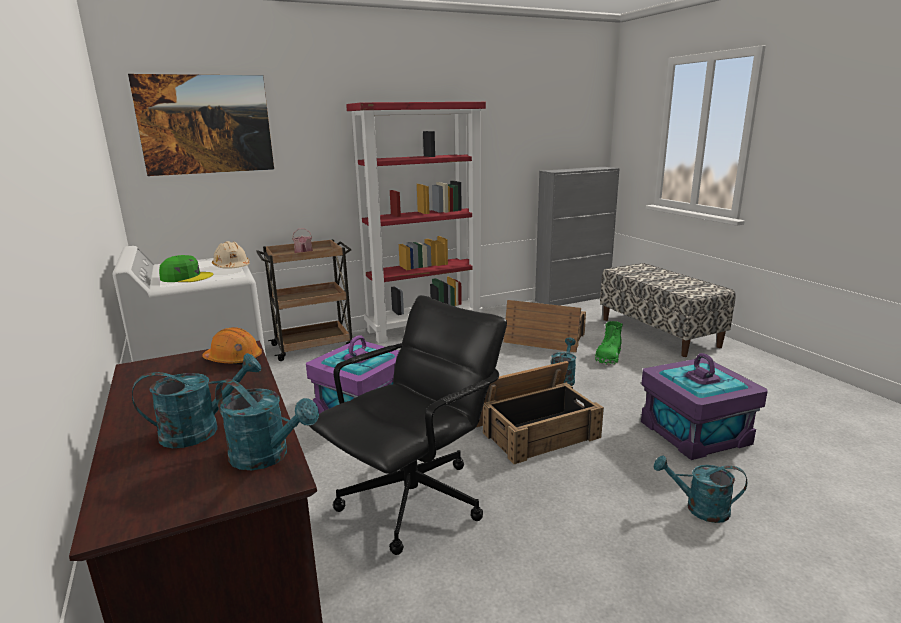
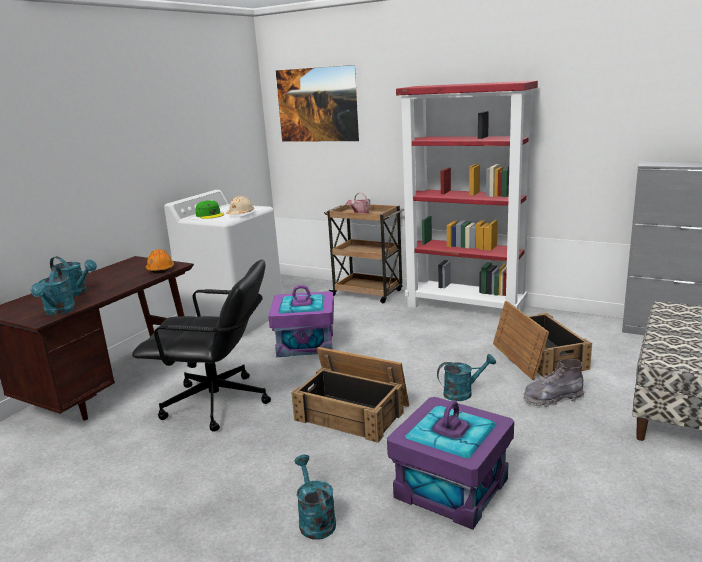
camera: 55 degrees right, 0 degrees up
green boot [595,321,623,365] -> grey boot [524,359,584,407]

